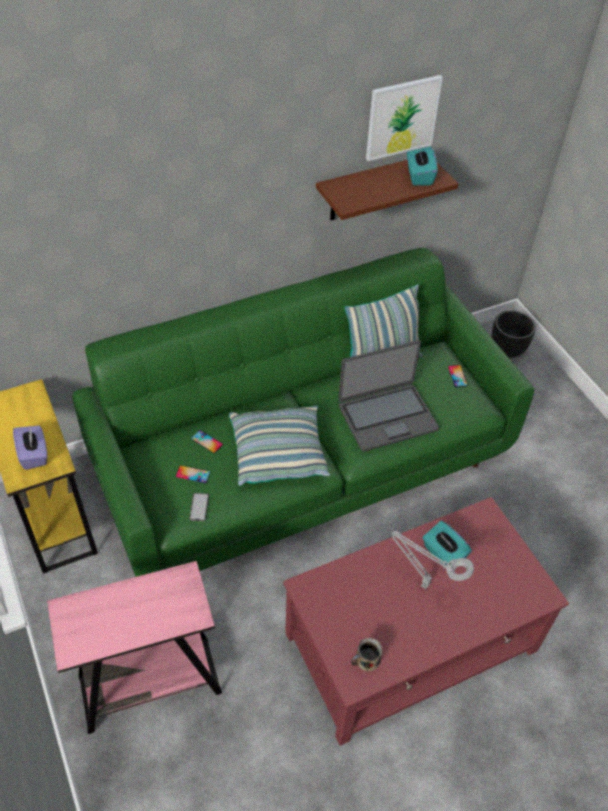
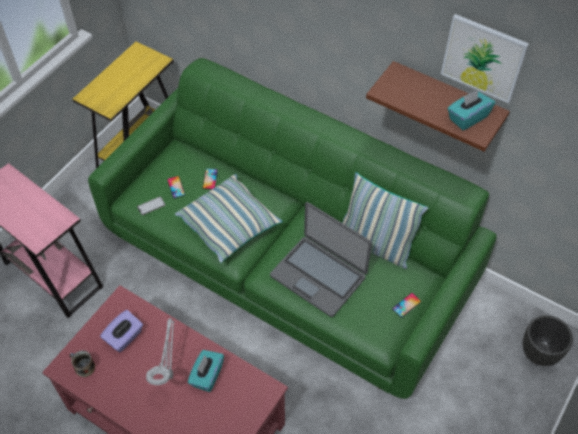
camera: 60 degrees right, 5 degrees up
purple tissue box [13,426,47,470] -> purple tissue box moved to [100,310,143,352]

